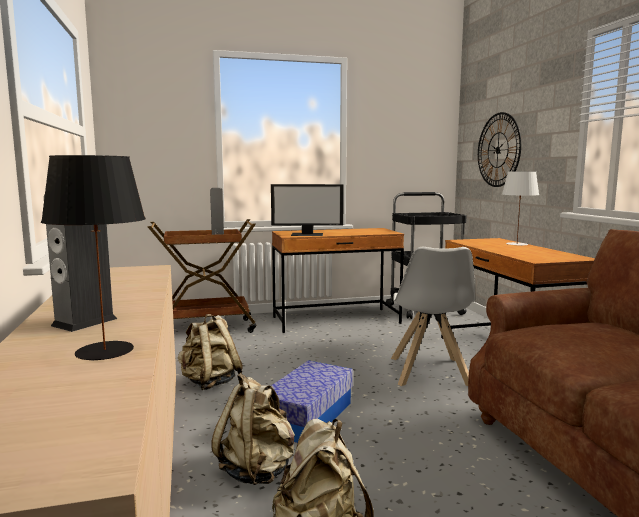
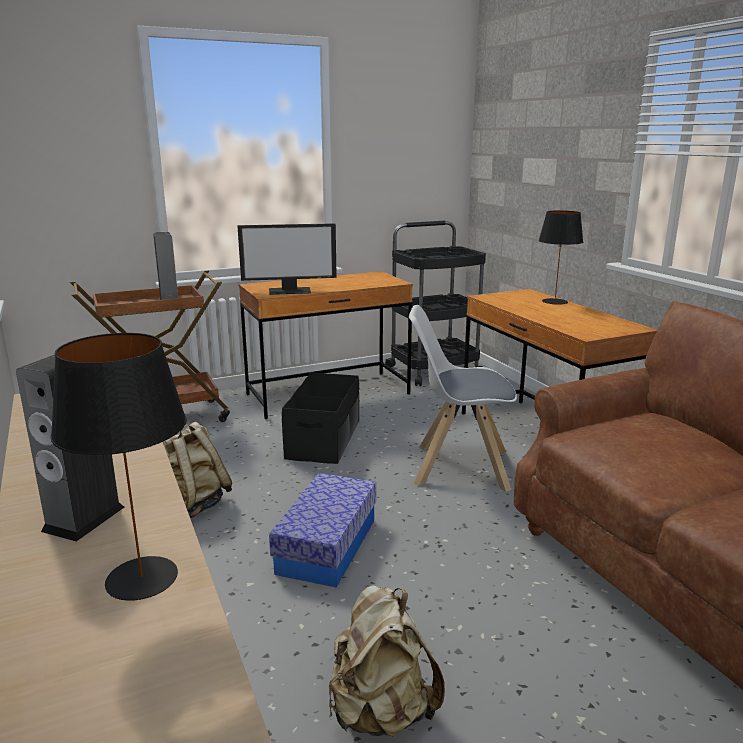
camera: 10 degrees left, 10 degrees up
beige backpack [211,373,295,485] -> none
chair [391,247,475,386] -> chair turned 105 degrees clockwise [409,305,517,492]
wall clock [478,112,521,187] -> none
white table lamp [502,171,539,246] -> black table lamp [538,210,583,305]
none -> black storage box [282,373,359,464]

